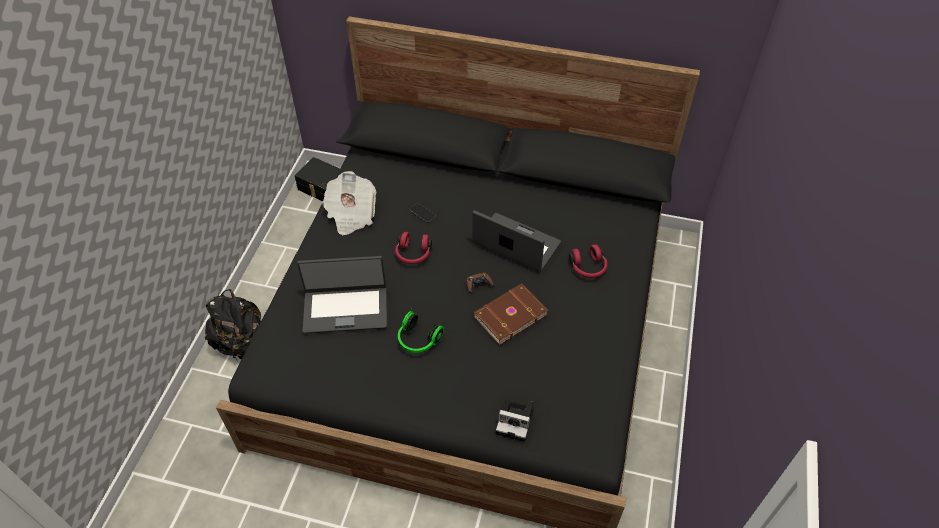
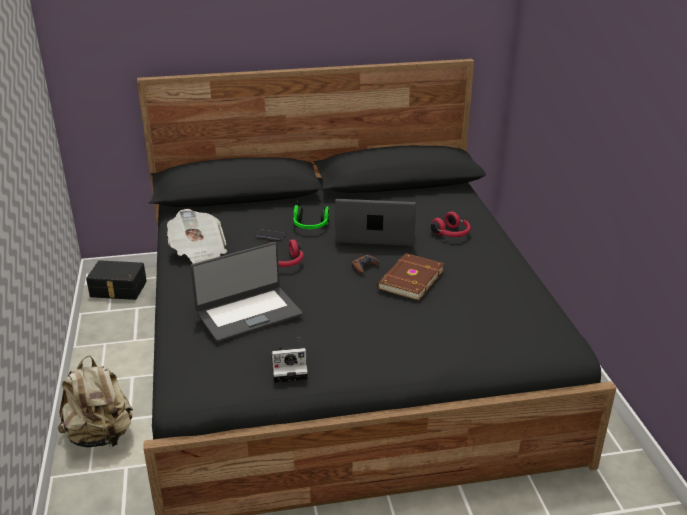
camera: 25 degrees left, 20 degrees down
black backpack [205,289,261,360] -> beige backpack [57,355,133,449]
headphones [398,308,444,353] -> headphones moved to [293,205,330,229]
camera [496,400,534,442] -> camera moved to [271,337,308,383]

